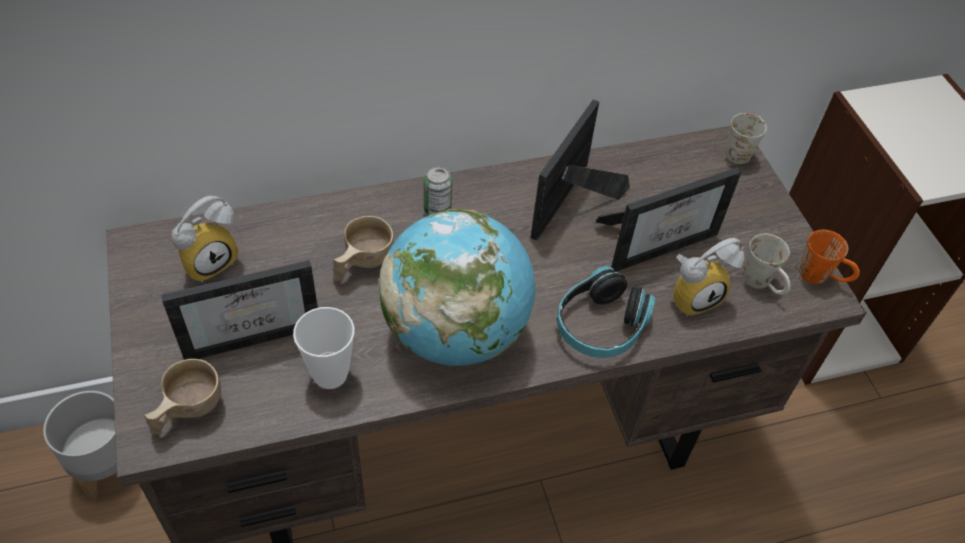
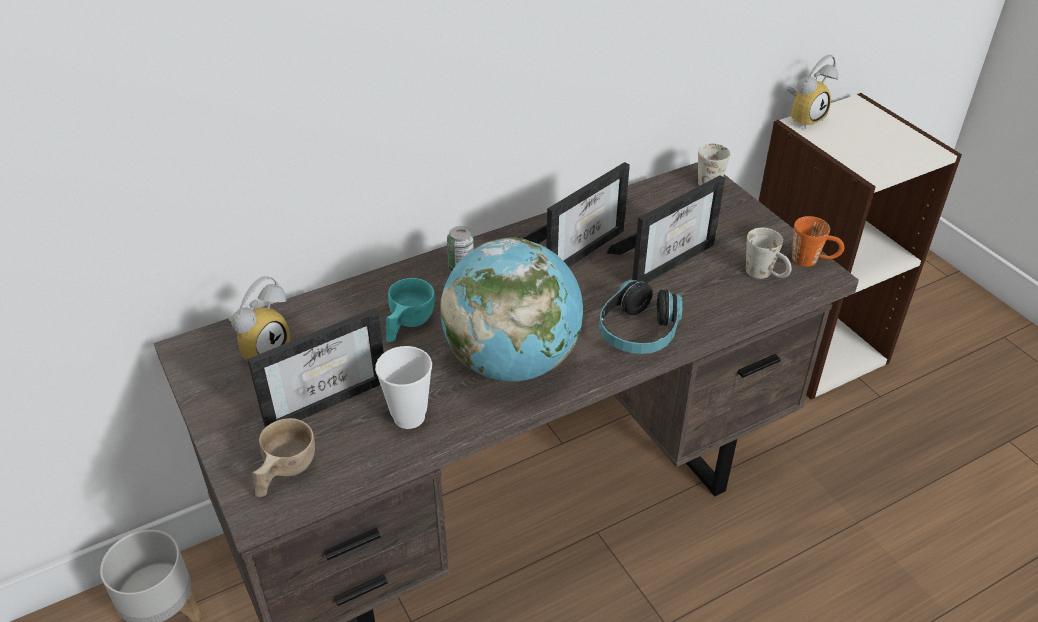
camera: 10 degrees left, 10 degrees down
beige cup [333,216,394,281] -> turquoise cup [386,278,435,342]
picture frame [530,100,630,241] -> picture frame turned 150 degrees counterclockwise [521,162,630,267]
alarm clock [673,238,745,316] -> alarm clock moved to [787,55,838,129]

